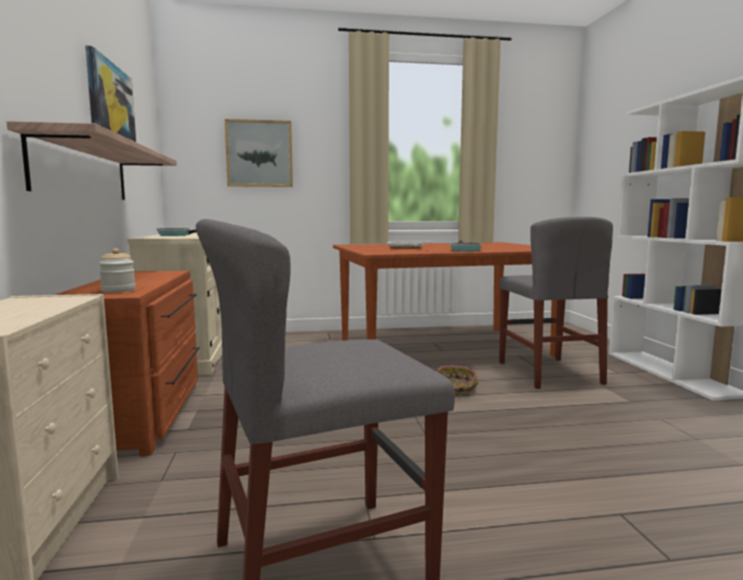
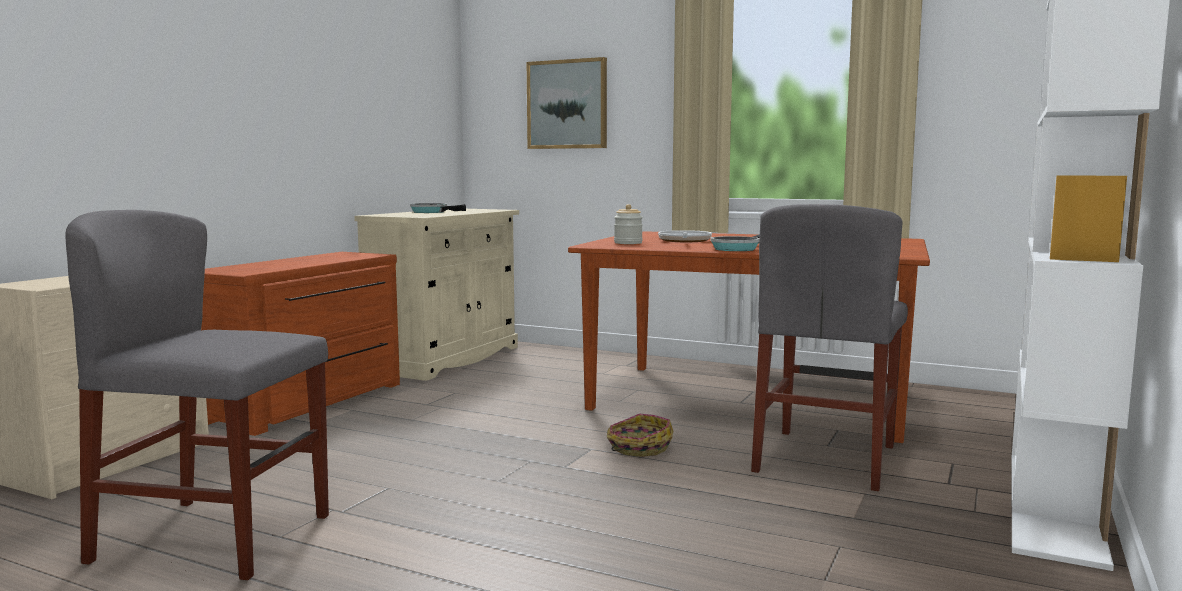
camera: 35 degrees right, 0 degrees up
shelf [6,121,177,200] -> none
picture [85,46,136,142] -> none
jar [99,248,136,293] -> jar moved to [614,204,643,244]

